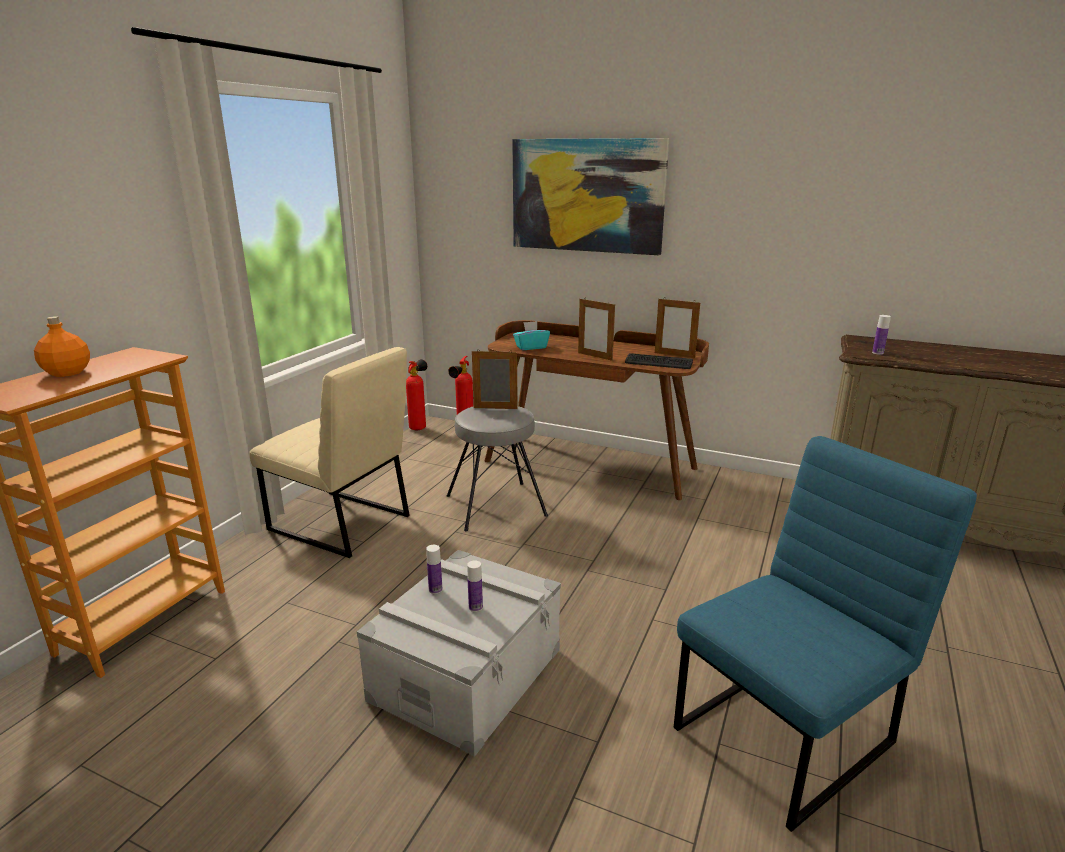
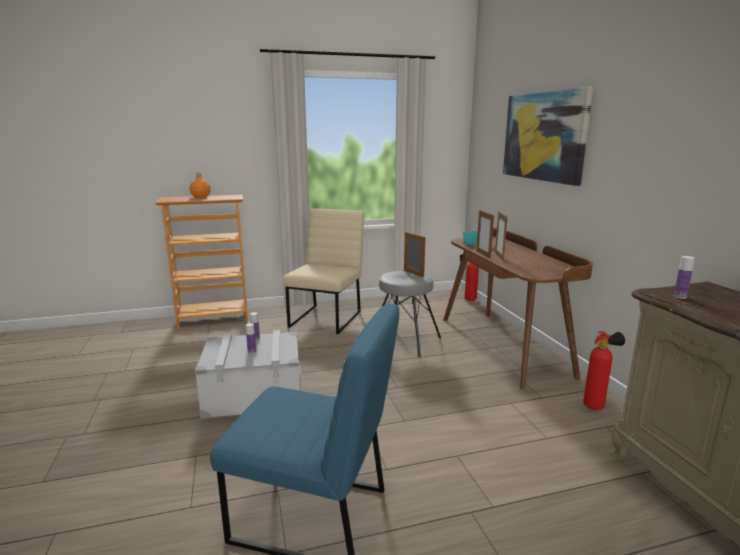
camera: 50 degrees right, 5 degrees down
beige chair [250,347,410,558] -> beige chair turned 150 degrees counterclockwise [282,208,364,334]
fire extinguisher [406,359,427,430] -> fire extinguisher moved to [583,331,625,410]
keyboard [625,353,693,369] -> none
picture frame [655,299,700,358] -> picture frame moved to [476,209,494,259]

